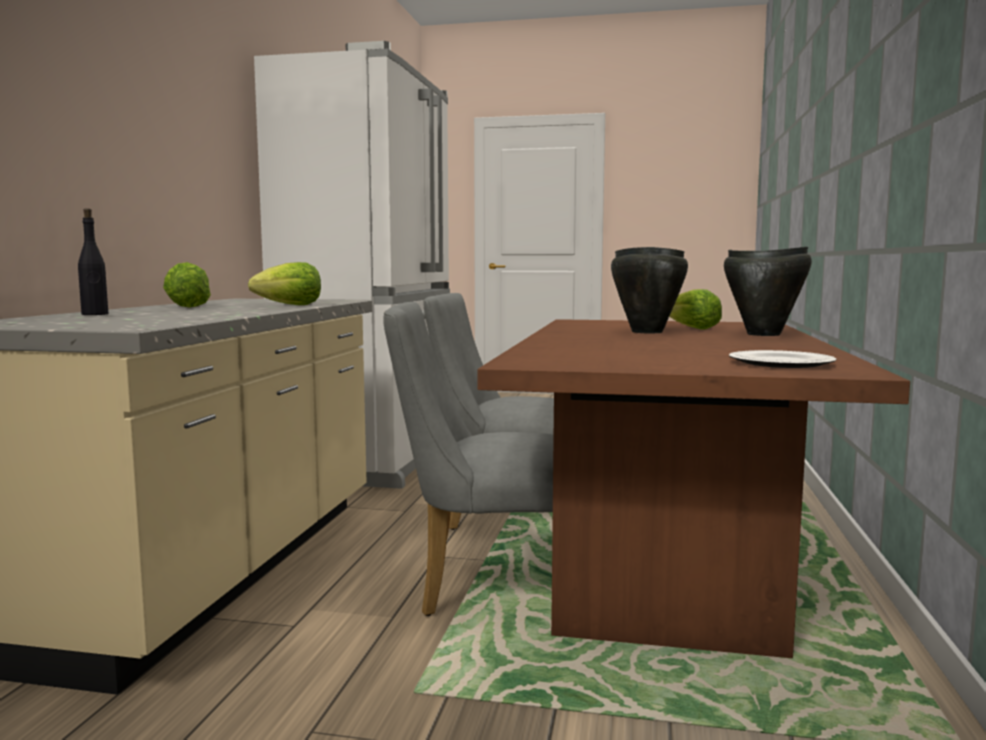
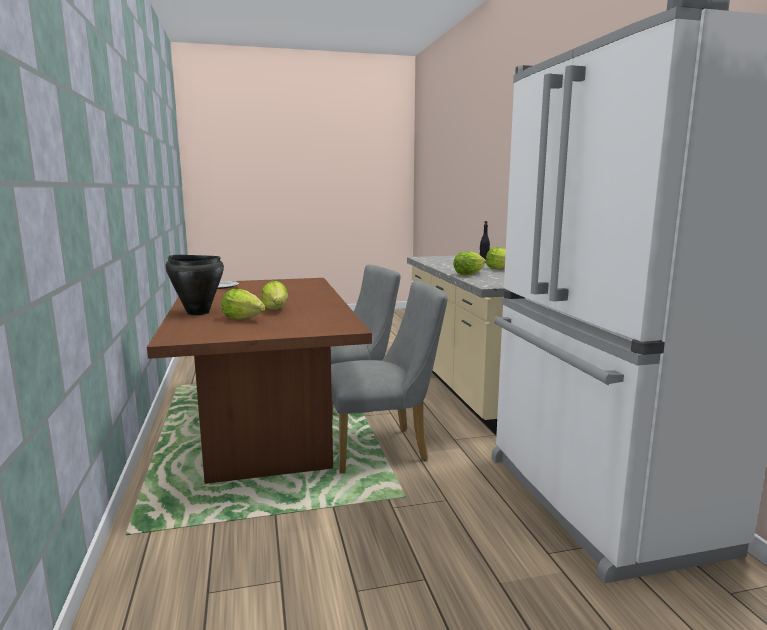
camera: 155 degrees right, 5 degrees up
black cooking pot [611,247,688,333] -> lettuce [262,281,288,310]

